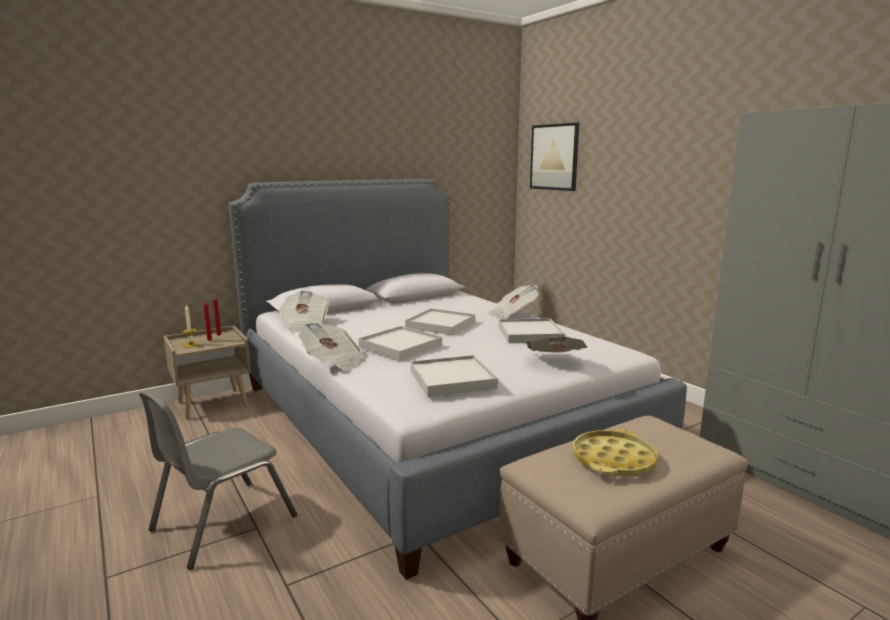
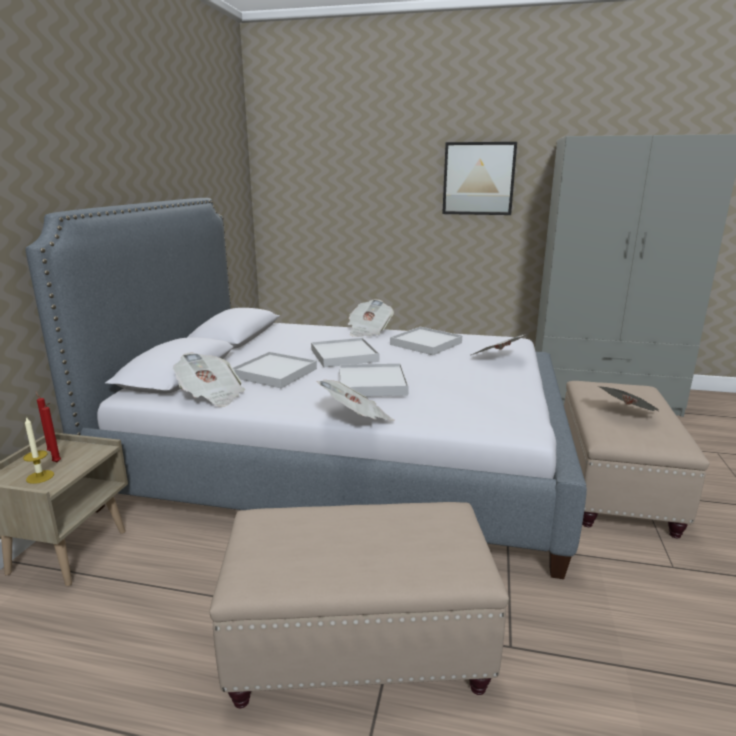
camera: 45 degrees left, 5 degrees up
grey chair [139,390,297,570] -> beige ottoman [209,502,509,708]
white tray [410,355,498,397] -> white tray moved to [233,352,317,388]
picture [530,123,579,191] -> picture moved to [442,142,517,215]
yellow tray [573,429,658,477] -> newspaper [598,386,660,412]

